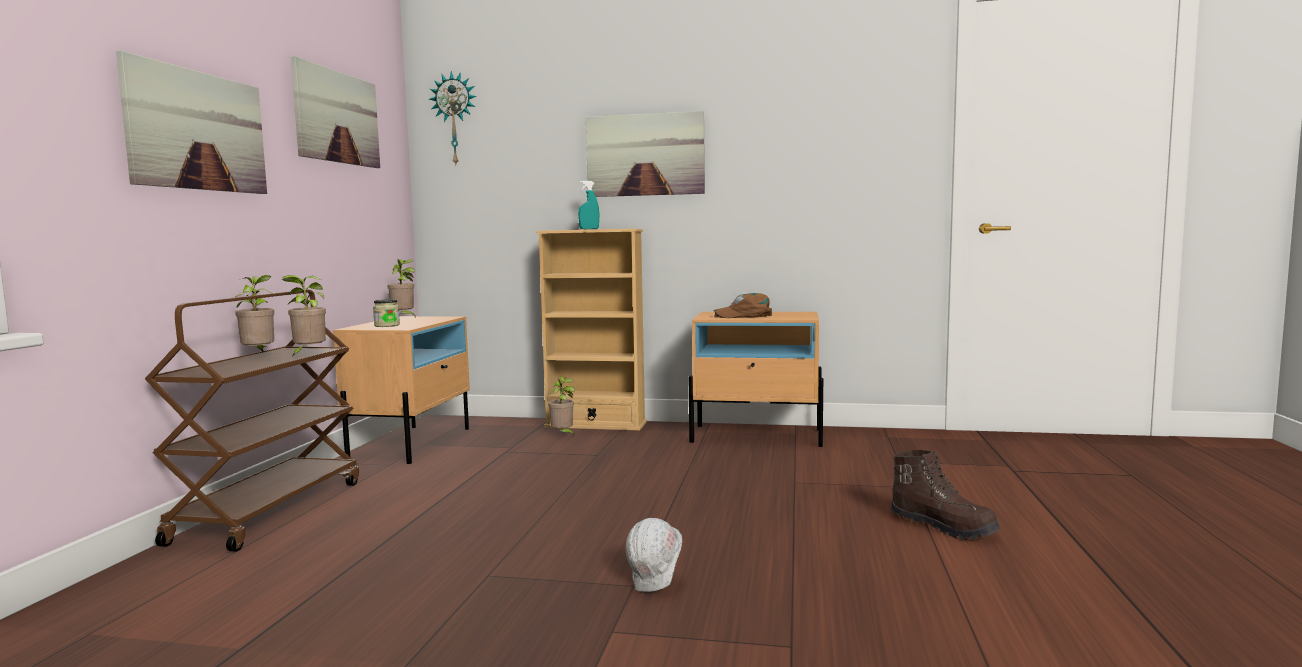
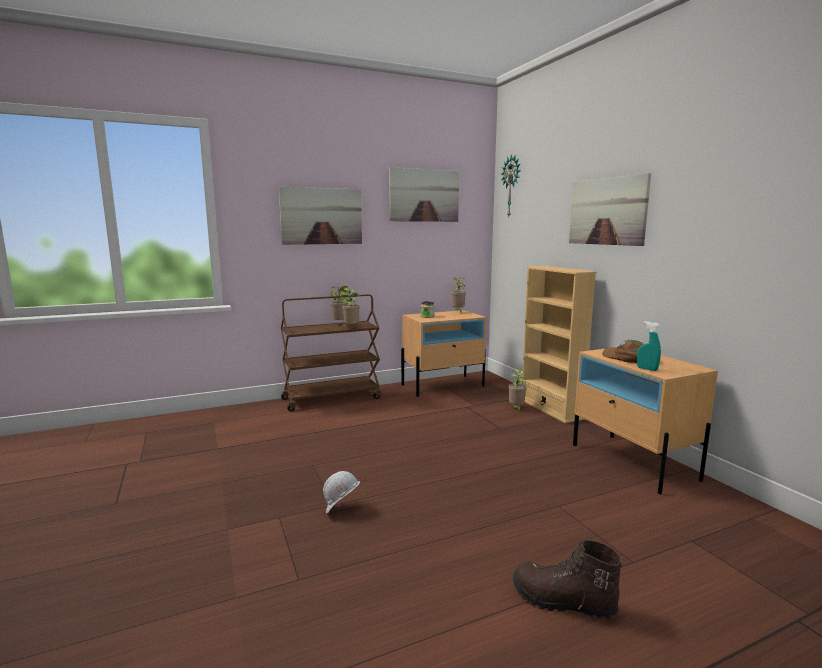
camera: 55 degrees right, 5 degrees up
turquoise spray bottle [578,181,599,229] -> turquoise spray bottle moved to [637,321,661,371]
brown boot [891,450,1000,540] -> brown boot turned 105 degrees clockwise [513,540,622,619]

